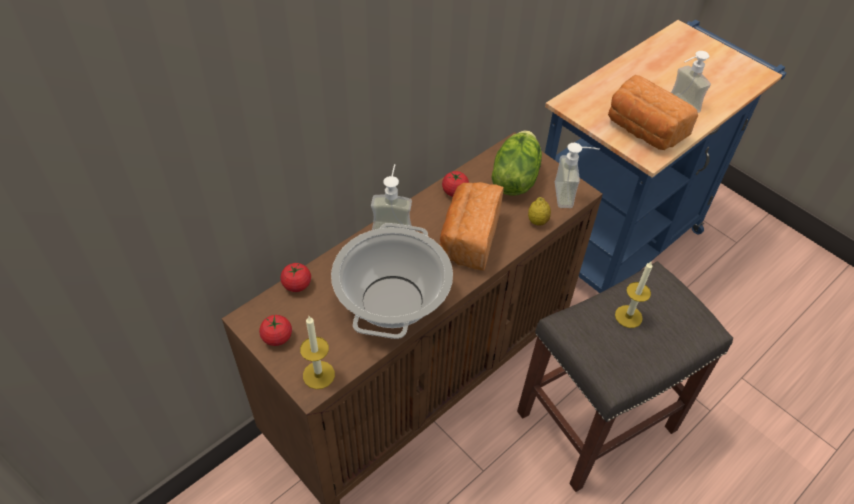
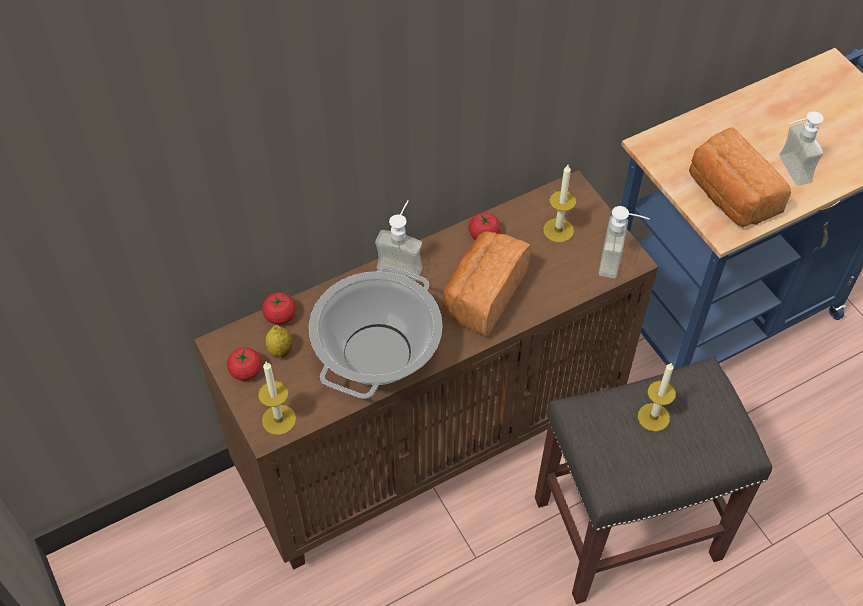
camera: 15 degrees right, 5 degrees up
lettuce [491,130,542,195] -> candle [543,165,576,243]
lemon [528,197,551,226] -> lemon moved to [265,325,293,357]

